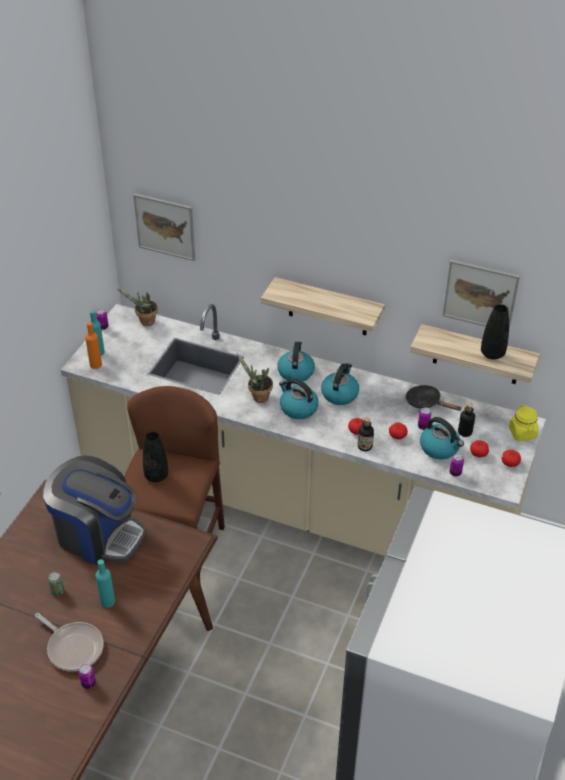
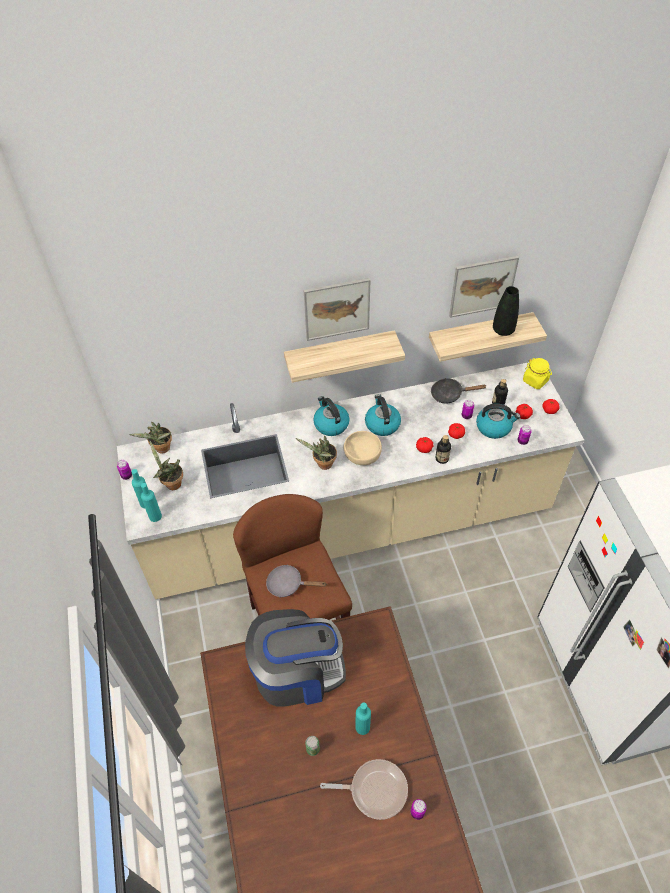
camera: 35 degrees left, 10 degrees up
orange bottle [85,322,102,369] -> turquoise bottle [141,483,162,522]
picture [133,194,195,261] -> picture moved to [304,278,371,341]
black vase [143,432,168,482] -> grey frying pan [266,564,326,598]
kettle [279,379,319,419] -> beige bowl [343,431,382,465]
none -> potted plant [150,441,183,490]

